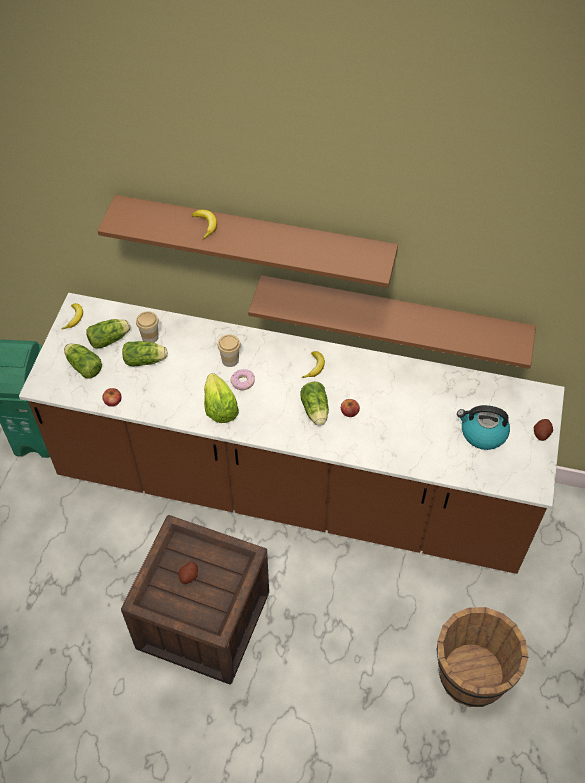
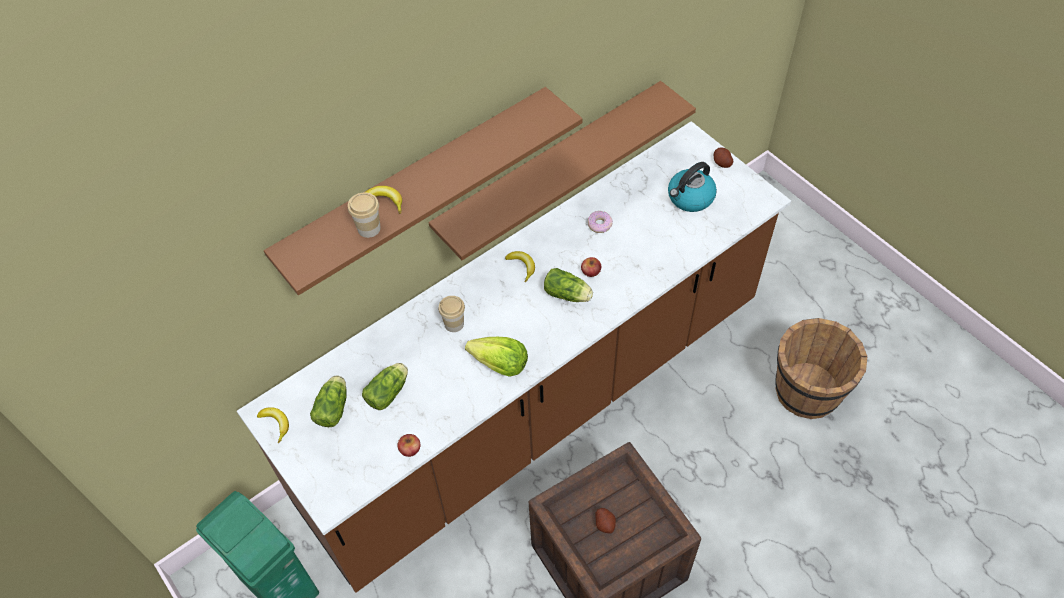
camera: 50 degrees left, 0 degrees up
lettuce [64,343,102,379] -> none
cup [136,311,159,343] -> cup moved to [348,192,381,238]
donut [231,369,255,390] -> donut moved to [588,211,613,233]

